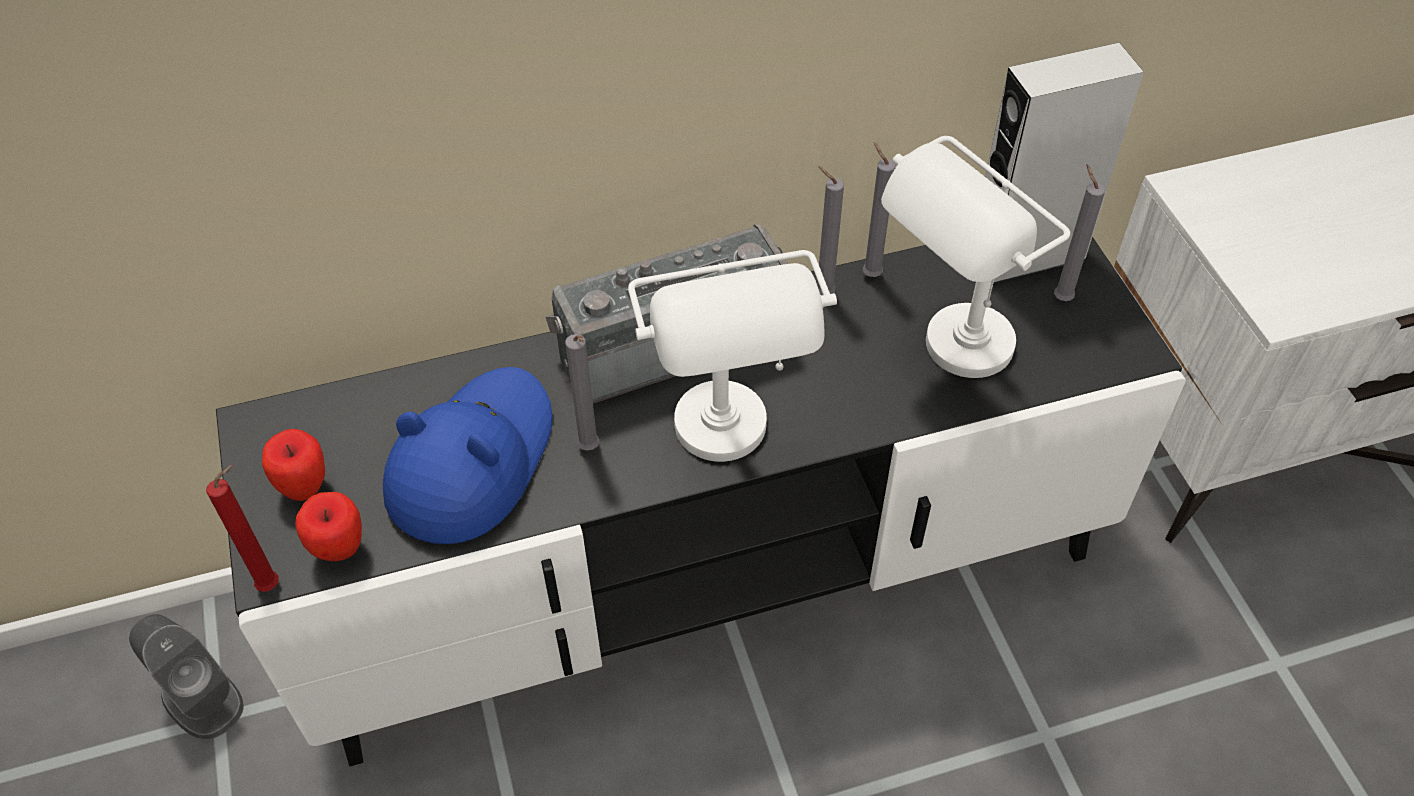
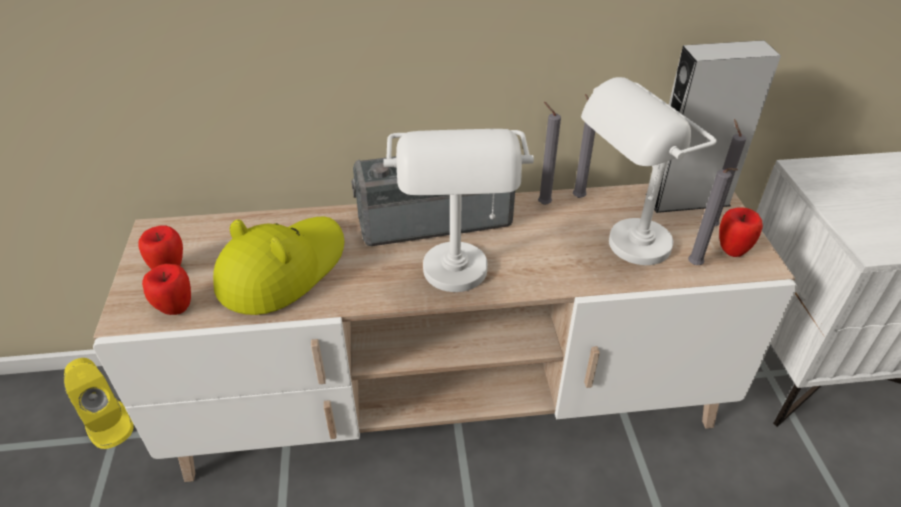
camera: 10 degrees right, 10 degrees down
grey speaker [129,614,244,740] -> yellow speaker [64,358,134,449]
red candle [206,465,279,592] -> none
black tv stand [216,237,1186,766] -> beige tv stand [93,184,797,482]
blue hat [383,367,552,544] -> yellow hat [213,216,344,315]
grey candle [565,334,600,451] -> grey candle moved to [688,168,738,265]
none -> apple [719,207,763,257]

